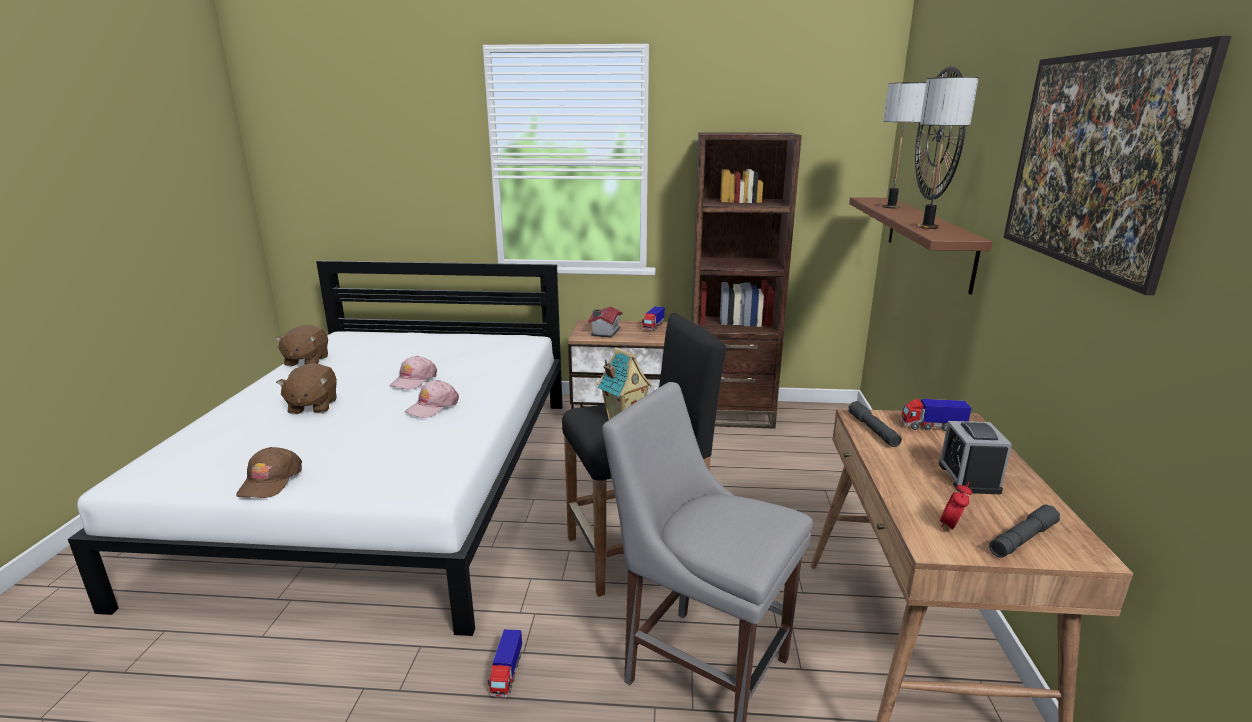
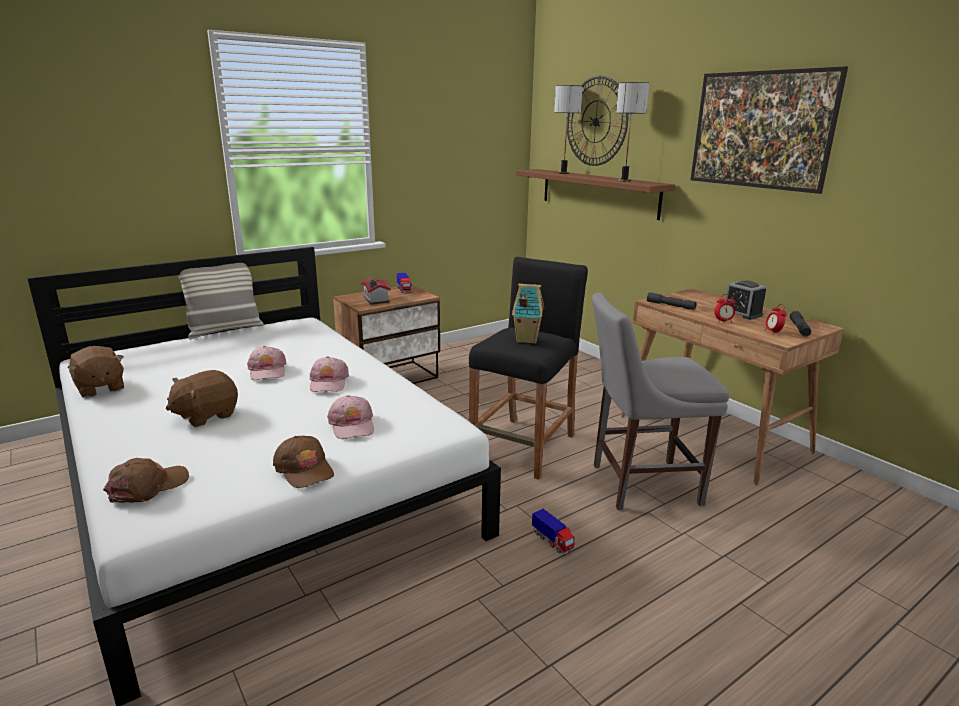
camera: 40 degrees left, 0 degrees up
brown plush toy [276,363,337,414] -> brown plush toy turned 90 degrees clockwise [166,370,238,427]
brown bookcase [691,132,802,429] -> none
toy truck [901,399,971,431] -> none
none -> brown cap [103,458,189,503]
none -> pillow [178,263,264,339]
none -> pink cap [327,395,374,439]
none -> alarm clock [714,294,736,323]

